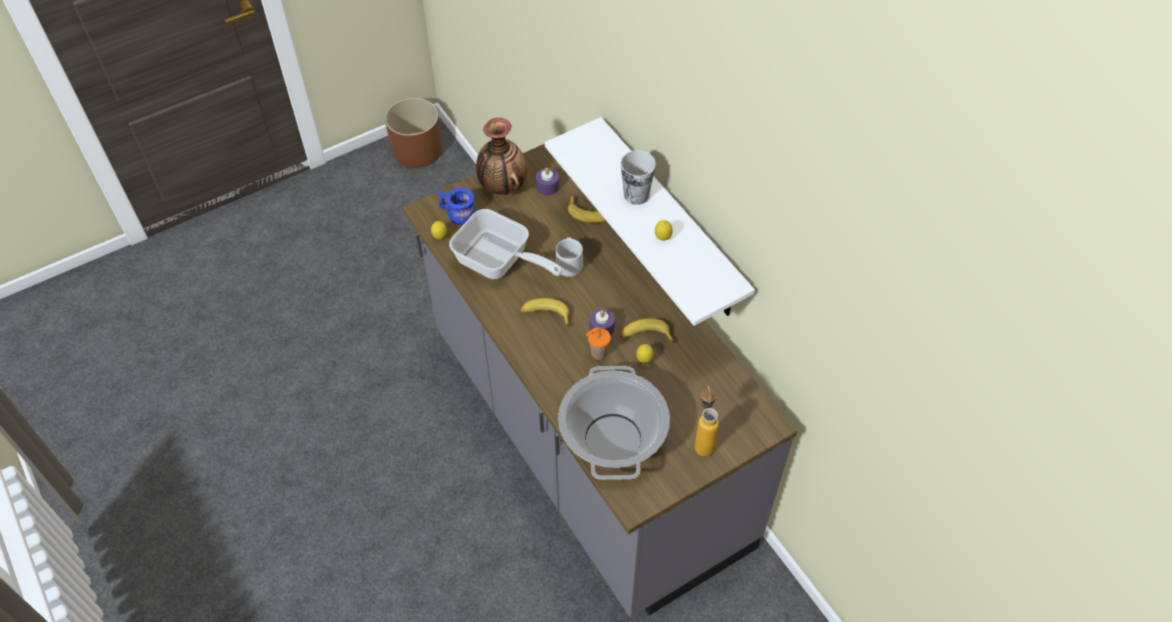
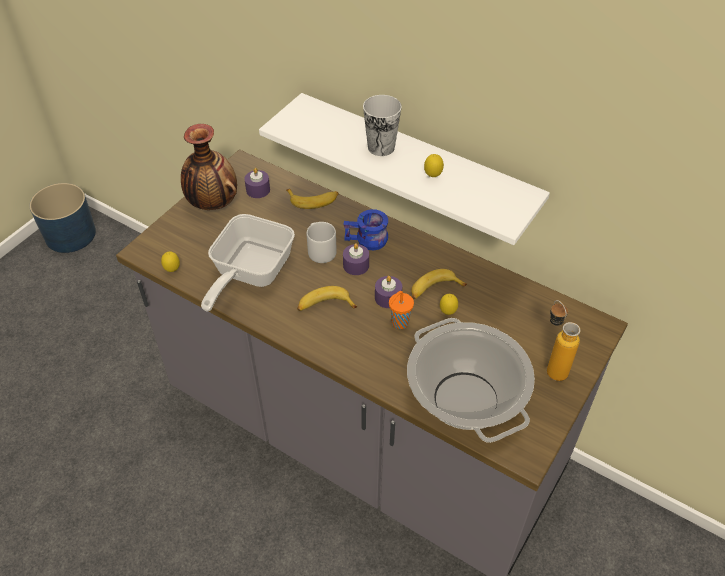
camera: 25 degrees left, 5 degrees down
brown planter [385,98,442,168] -> blue planter [30,183,96,253]
blue mug [437,188,476,225] -> blue mug moved to [343,209,388,250]
frying pan [449,209,562,279] -> frying pan turned 105 degrees clockwise [201,214,295,311]
none -> purple candle [343,243,369,275]

